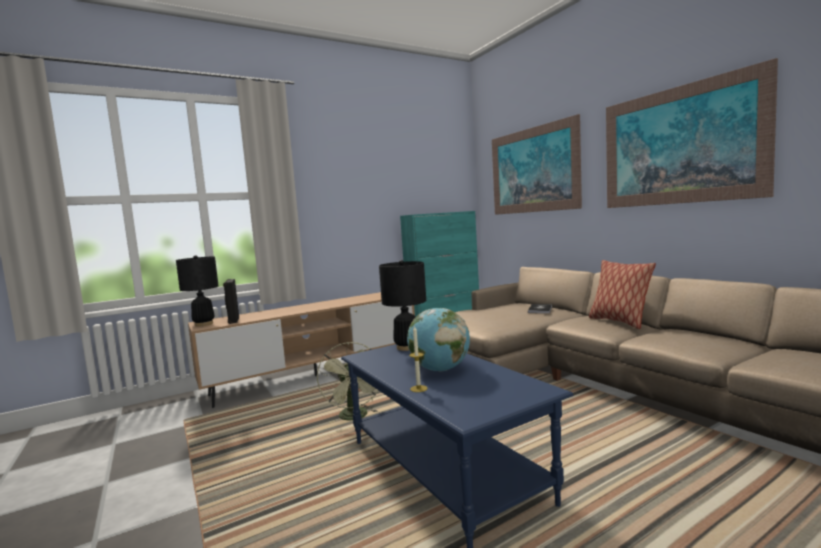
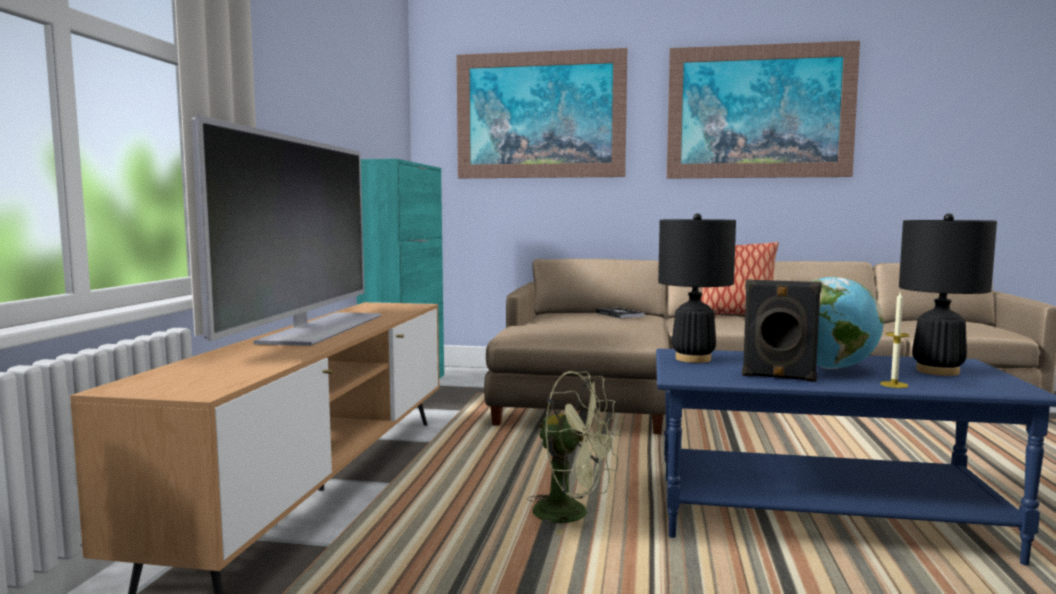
camera: 50 degrees left, 0 degrees up
black table lamp [176,255,219,326] -> black table lamp moved to [899,214,997,376]
black speaker [223,279,239,324] -> black speaker moved to [742,280,822,382]
none -> television [191,115,381,346]

